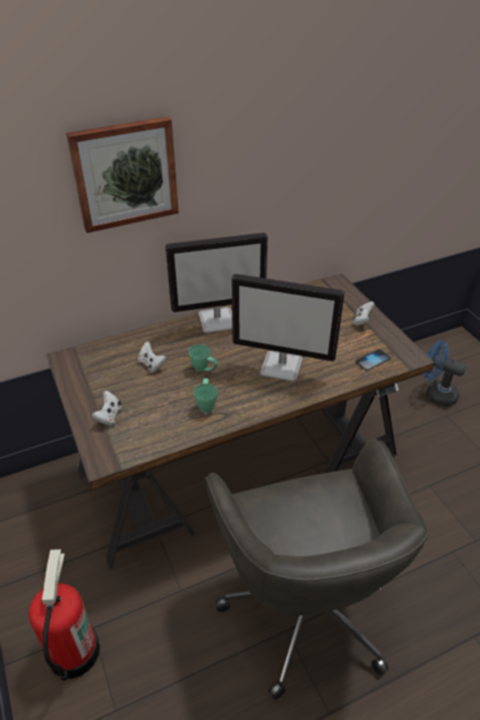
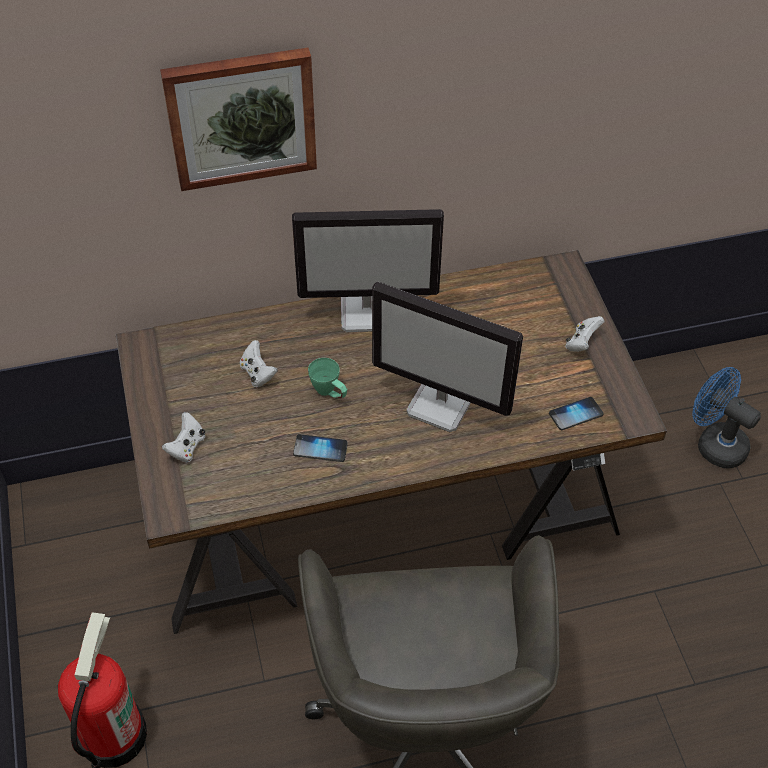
camera: 10 degrees right, 10 degrees up
green mug [194,378,218,413] -> phone [293,434,348,462]

